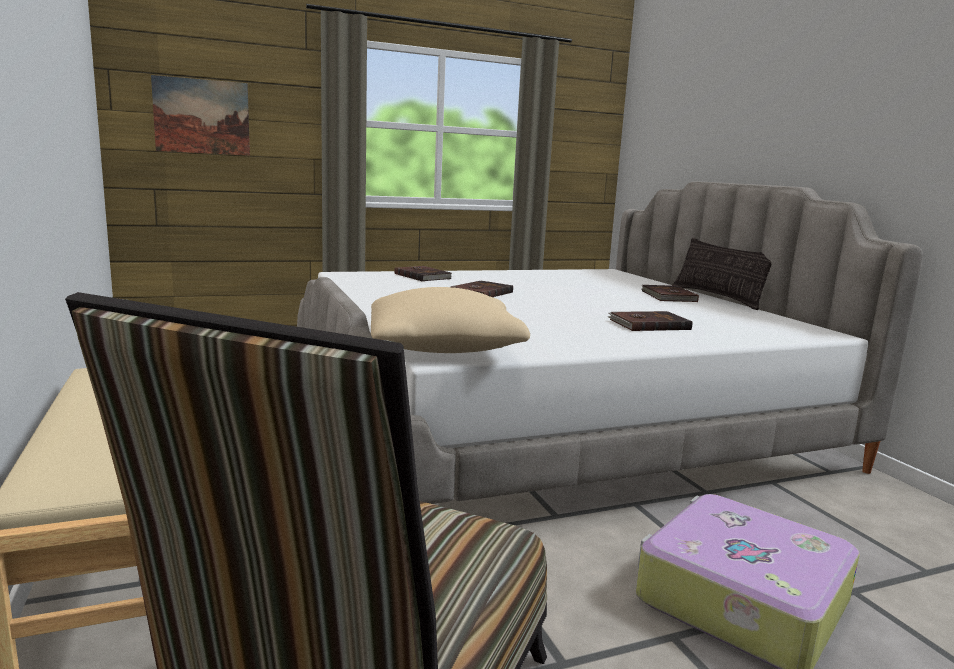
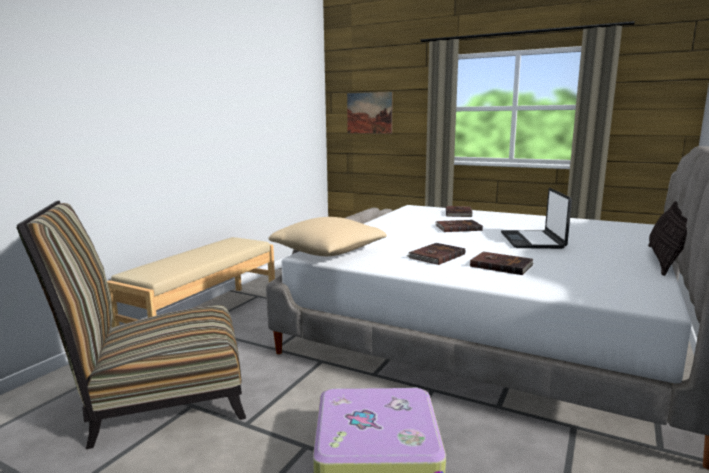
camera: 50 degrees right, 0 degrees up
brown book [642,285,699,302] -> brown book moved to [406,243,465,265]
none -> laptop [501,188,572,249]

